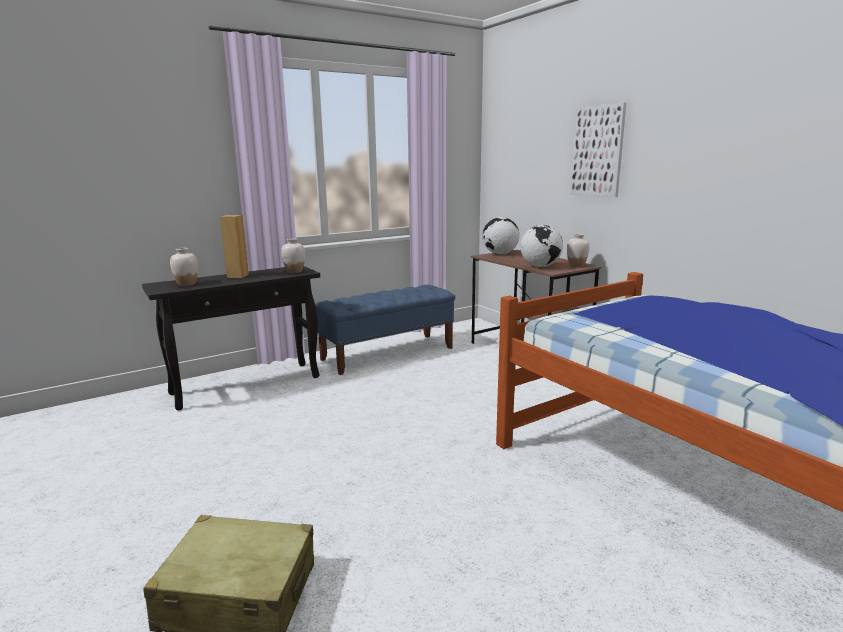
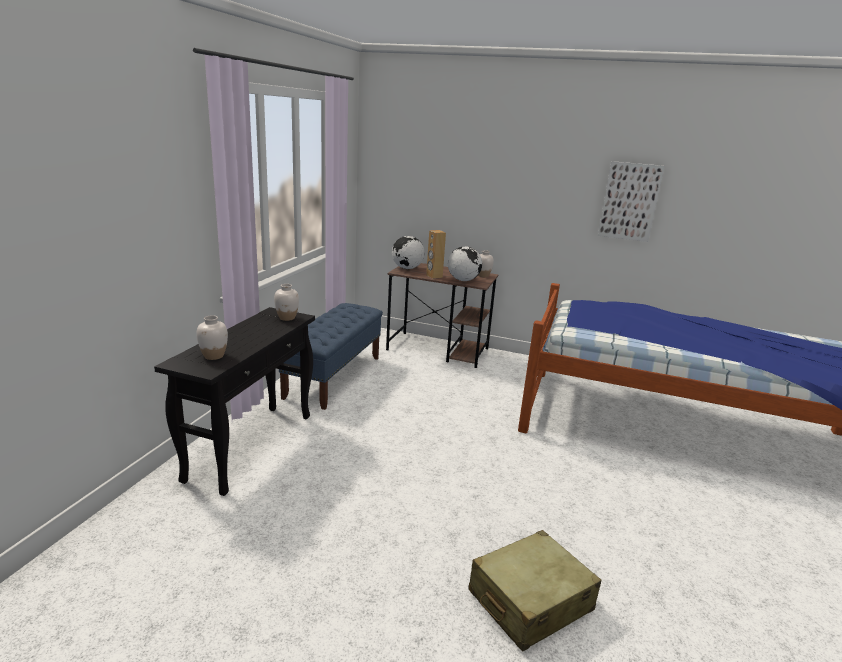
camera: 40 degrees left, 5 degrees up
brown speaker [220,215,249,278] -> brown speaker moved to [426,230,446,279]
picture [570,102,626,197] -> picture moved to [598,161,665,242]

